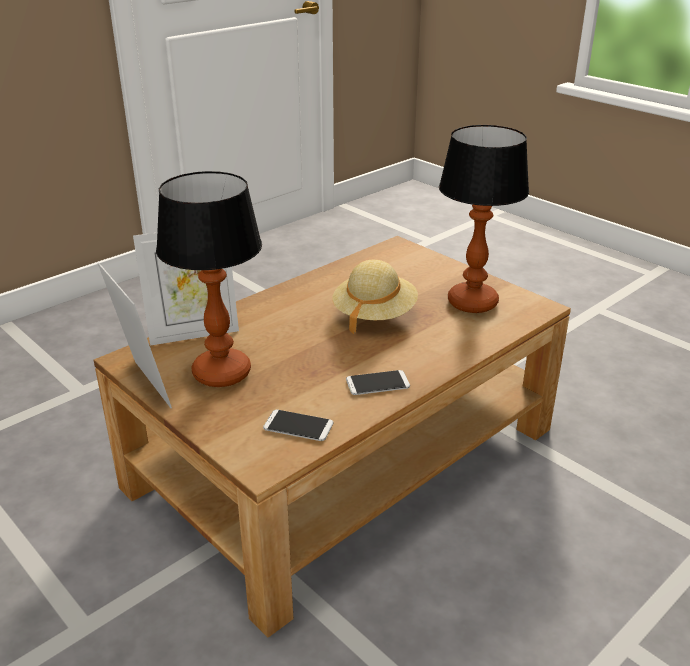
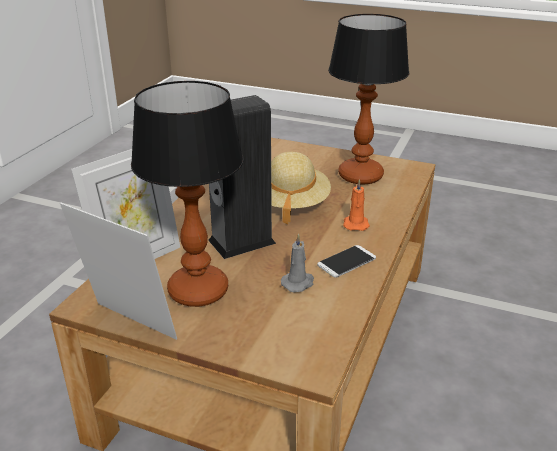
camera: 25 degrees left, 0 degrees up
phone [263,410,333,441] -> none
none -> speaker [208,95,276,259]
none -> grey candle [281,233,314,292]
none -> orange candle [343,179,370,231]

